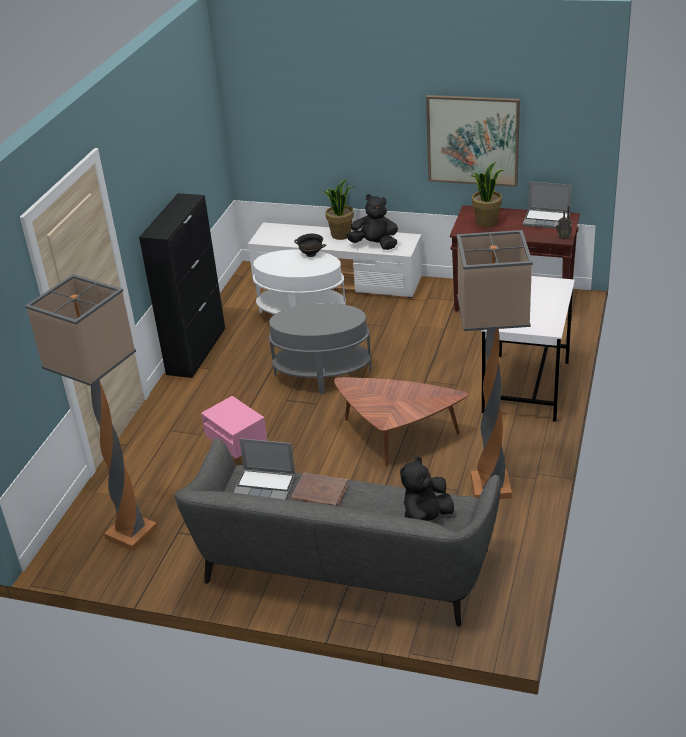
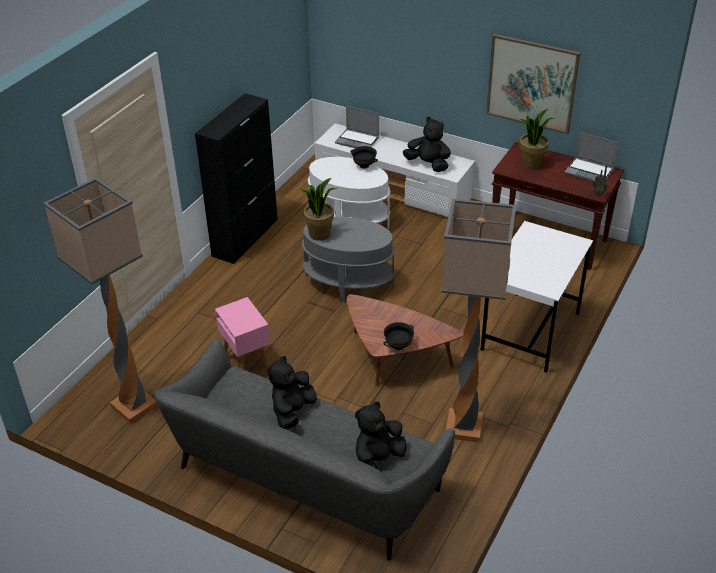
camera: 10 degrees right, 5 degrees up
laptop [233,438,296,500] -> laptop moved to [335,106,379,148]
brown book [291,473,348,506] -> black plush toy [267,356,317,429]
potted plant [322,179,355,240] -> potted plant moved to [300,178,337,241]
none -> black bowl [383,322,414,350]

